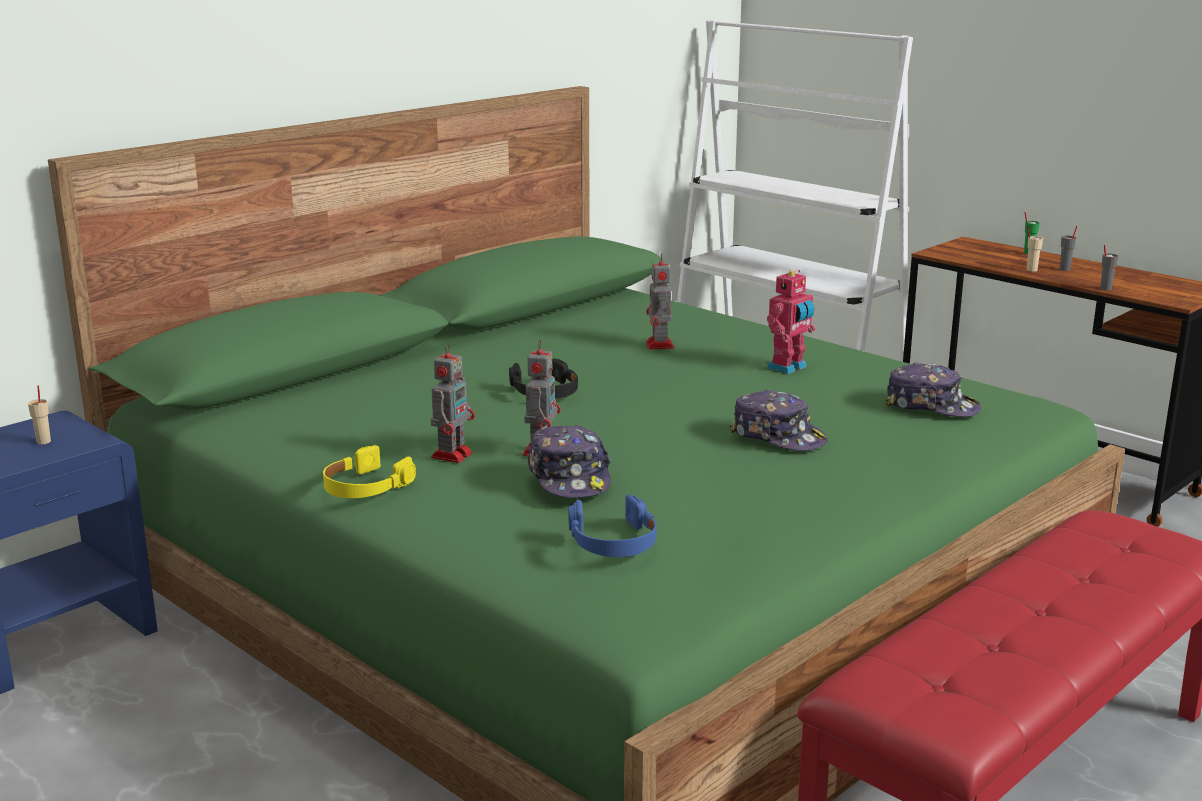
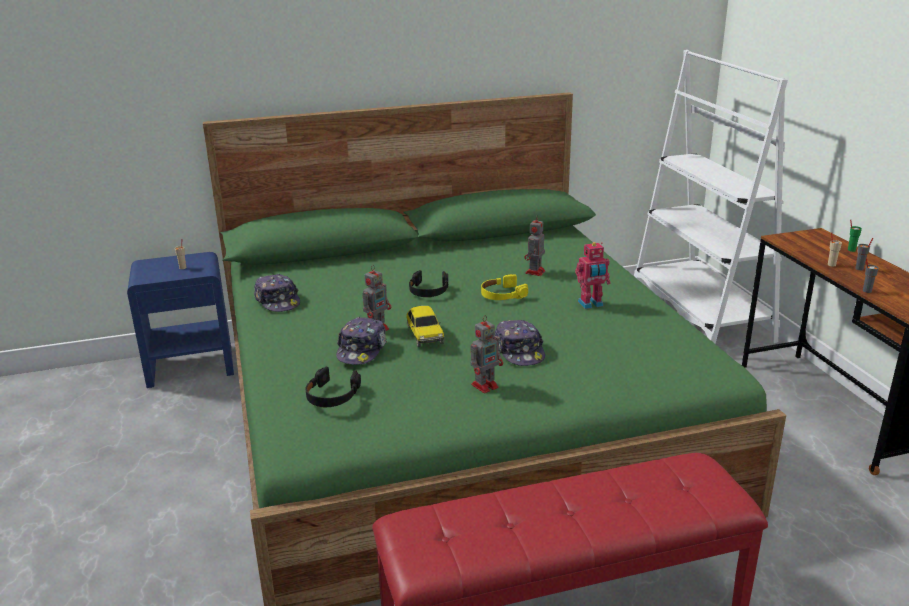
camera: 30 degrees right, 5 degrees up
yellow headphones [323,445,416,498] -> yellow headphones moved to [481,274,528,300]
toy robot [431,343,475,463] -> toy robot moved to [470,315,503,394]
blue headphones [569,495,657,557] -> black headphones [306,367,361,407]
cap [885,362,981,417] -> cap moved to [254,274,300,312]
none -> toy car [406,306,445,347]

